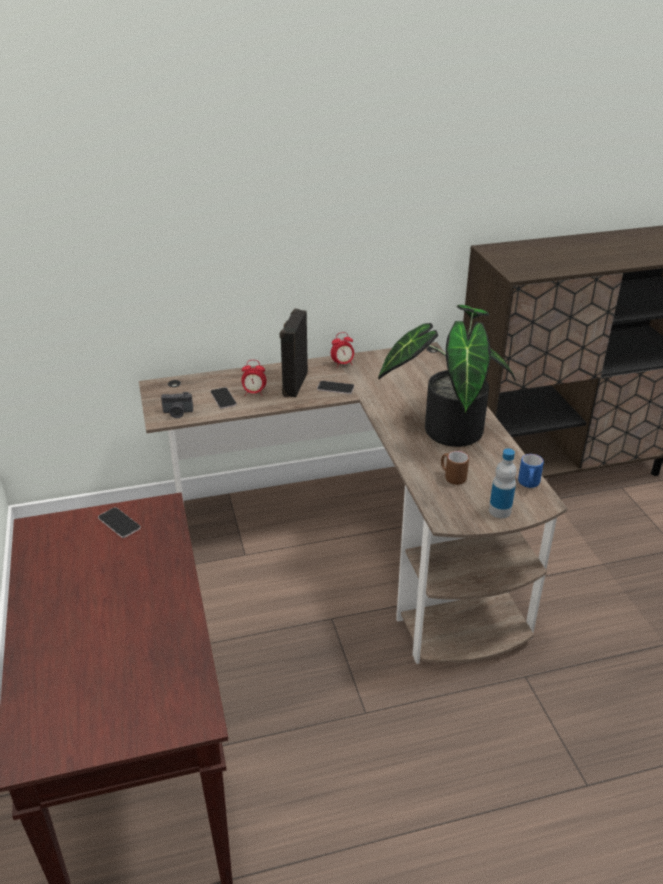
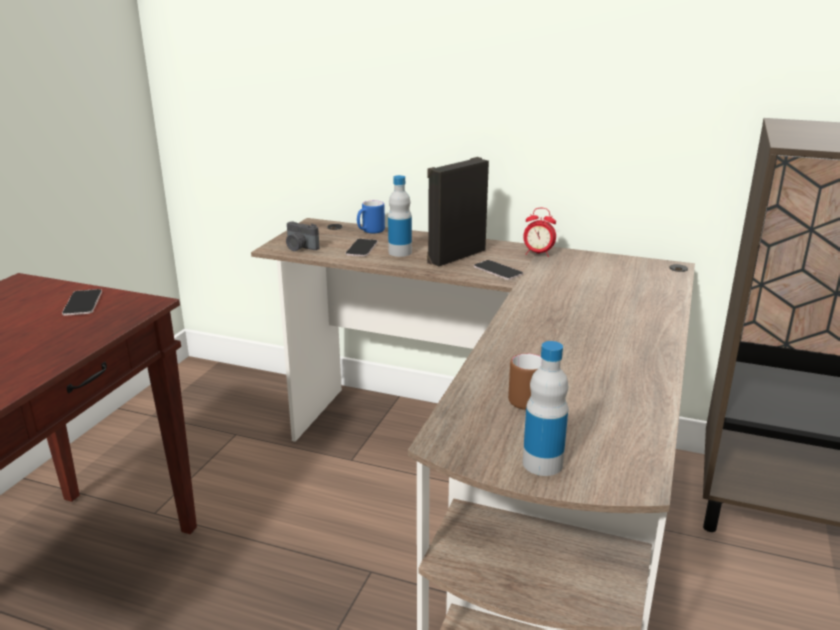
camera: 35 degrees right, 10 degrees down
alarm clock [241,360,267,396] -> bottle [388,175,412,257]
potted plant [378,305,516,447] -> none
blue mug [518,454,544,488] -> blue mug moved to [357,200,385,234]

